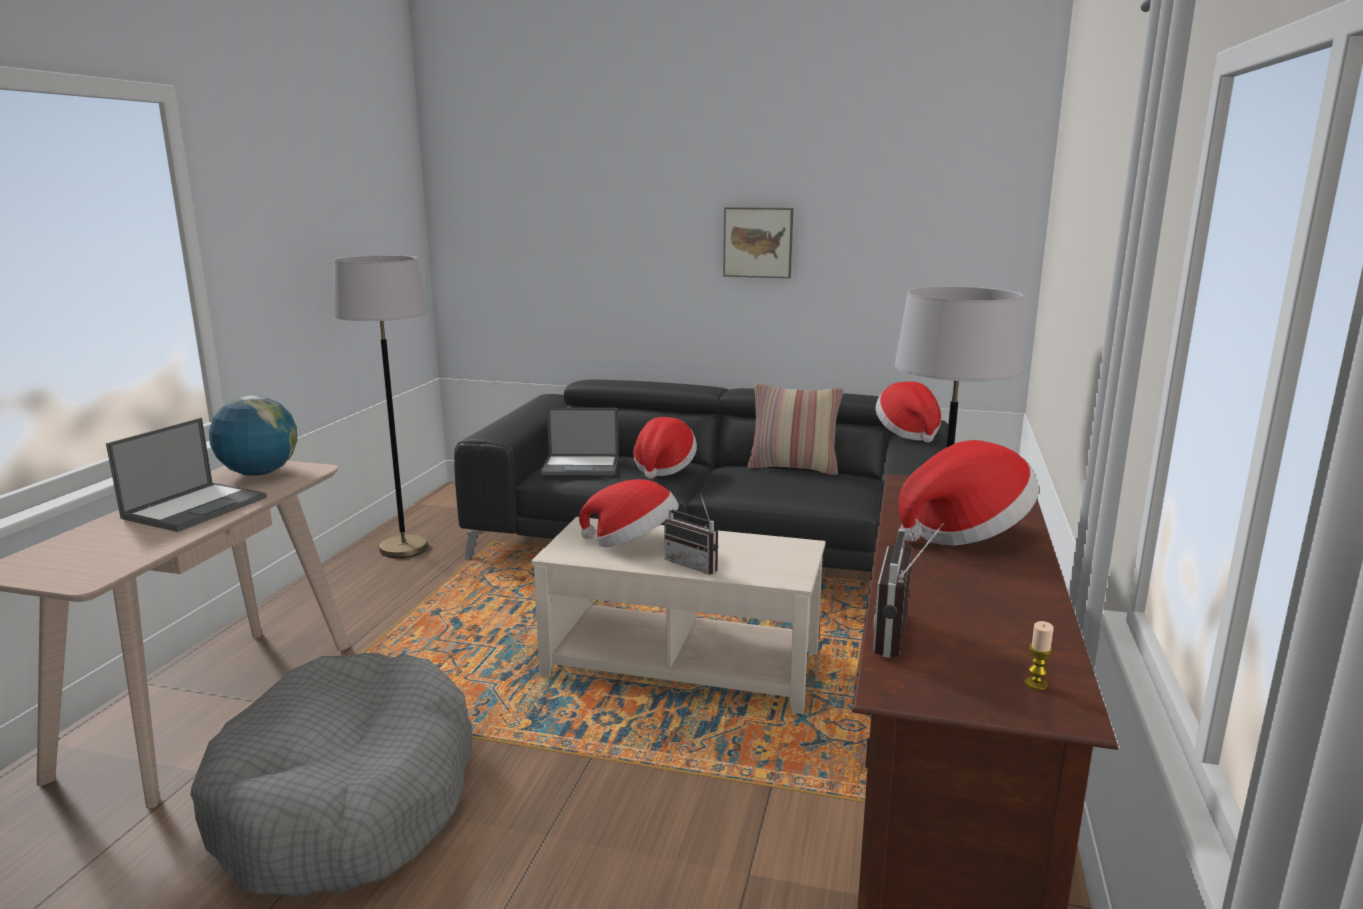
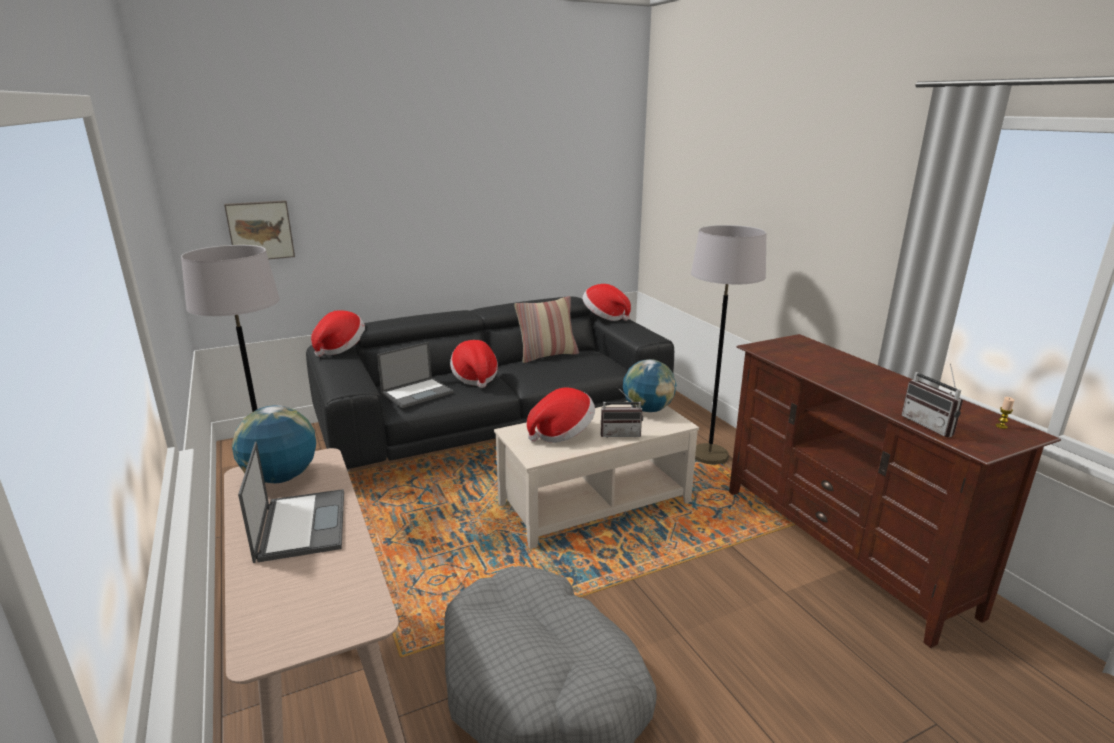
camera: 40 degrees left, 5 degrees up
picture [723,207,793,278] -> picture moved to [224,200,295,259]
hat [899,440,1039,546] -> hat moved to [311,310,365,357]
none -> globe [623,359,676,412]

